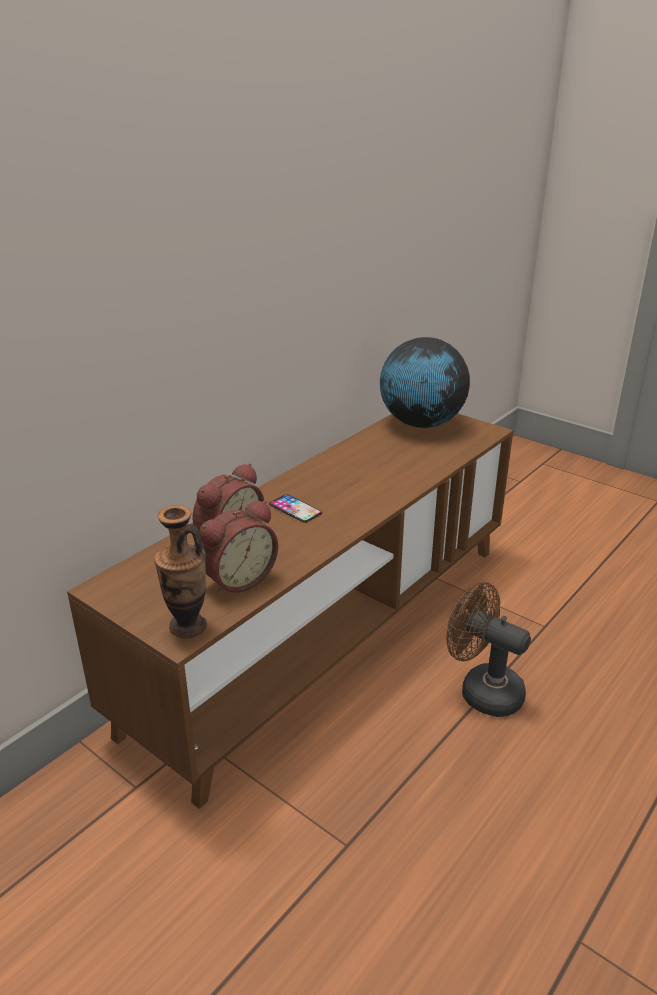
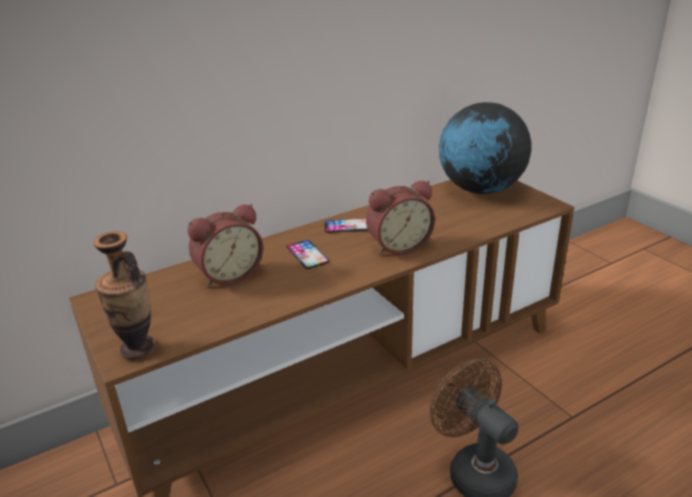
camera: 20 degrees right, 0 degrees up
alarm clock [199,500,278,596] -> alarm clock moved to [366,181,435,255]
none -> phone [324,218,368,233]

